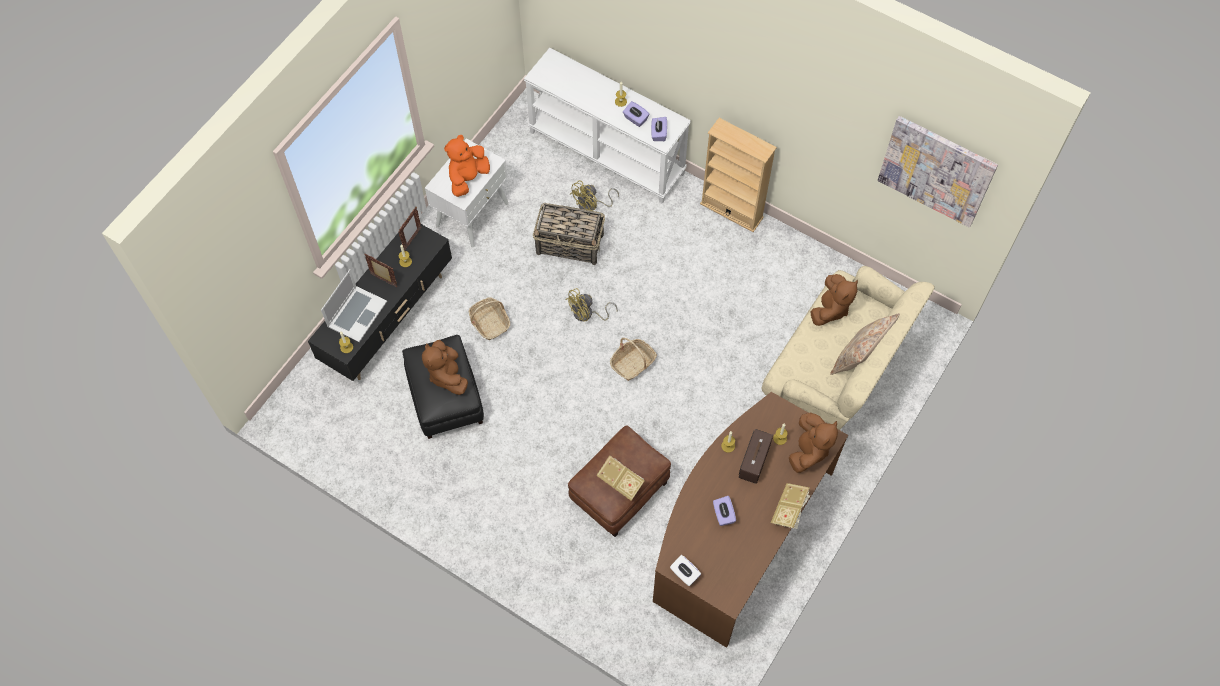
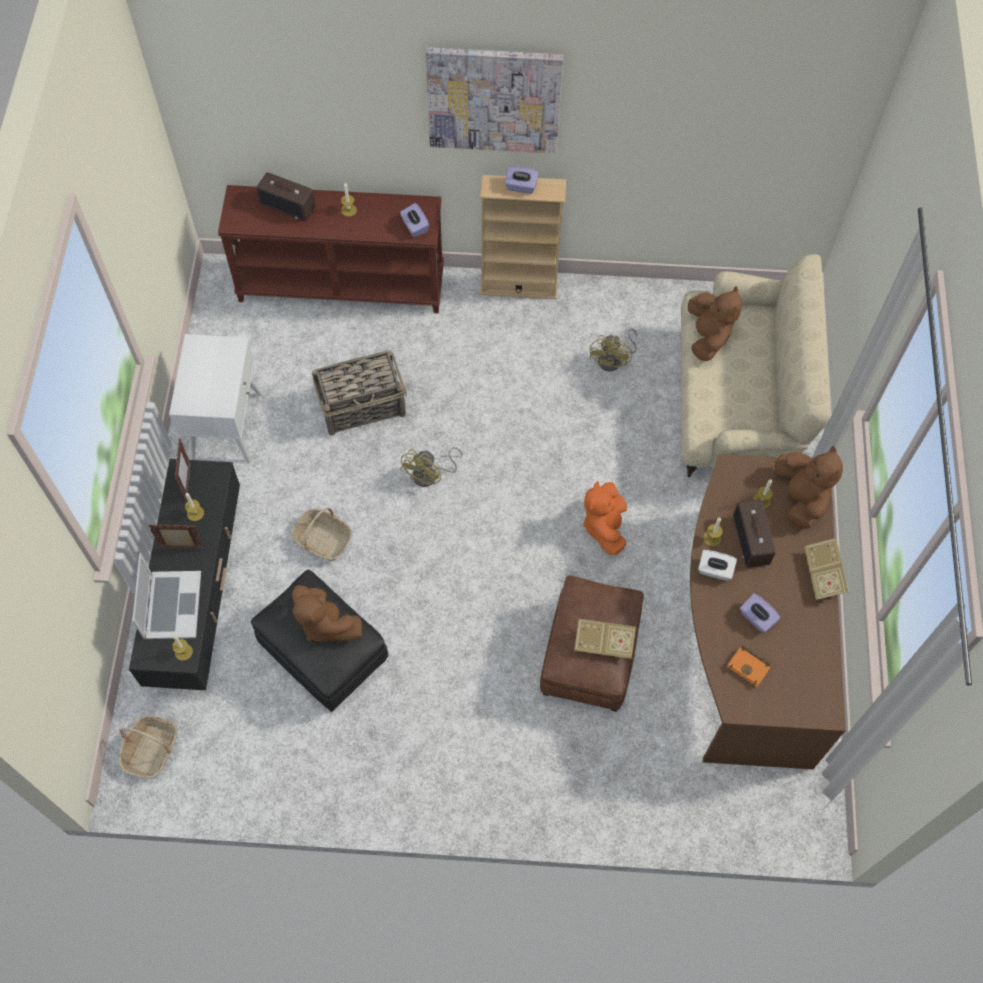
camera: 30 degrees left, 0 degrees up
orange plush toy [444,135,490,197] -> orange plush toy moved to [583,481,627,555]
white console table [524,48,691,204] -> brown console table [218,185,444,313]
yellow fan [570,180,619,211] -> yellow fan moved to [589,328,637,372]
basket [610,338,657,381] -> basket moved to [119,715,177,778]
purple tissue box [623,101,649,127] -> purple tissue box moved to [505,166,539,194]
white tissue box [670,555,701,586] -> white tissue box moved to [698,550,737,581]
beige pillow [830,313,900,375] -> none
picture [878,116,998,228] -> picture moved to [425,47,564,154]
none -> radio [256,172,316,222]
none -> orange book [726,646,771,688]

